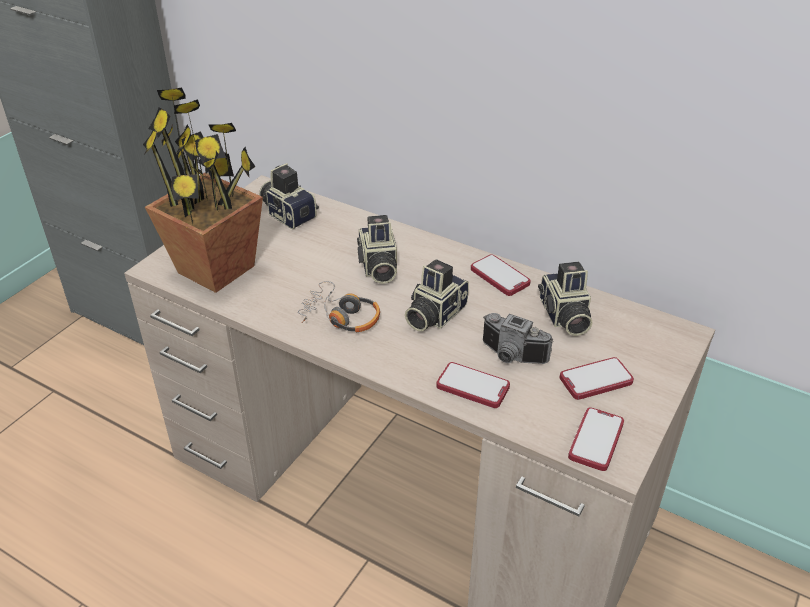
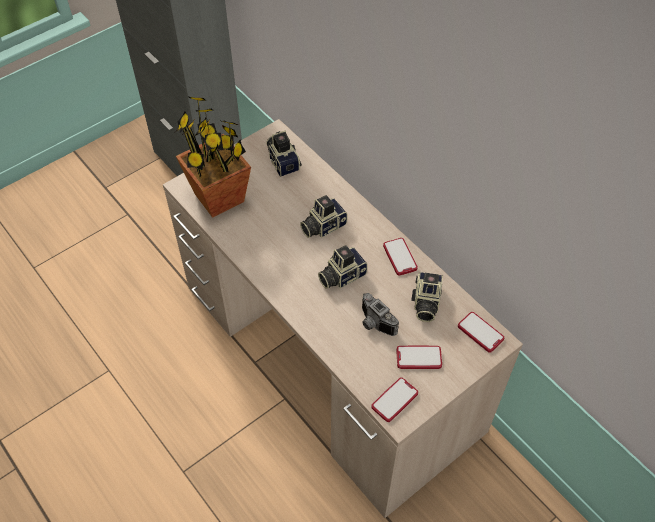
camera: 20 degrees right, 15 degrees up
headphones [298,281,380,332] -> none
camera [357,215,397,284] -> camera turned 45 degrees clockwise [300,195,348,238]
phone [436,362,510,408] -> phone moved to [458,312,504,353]

